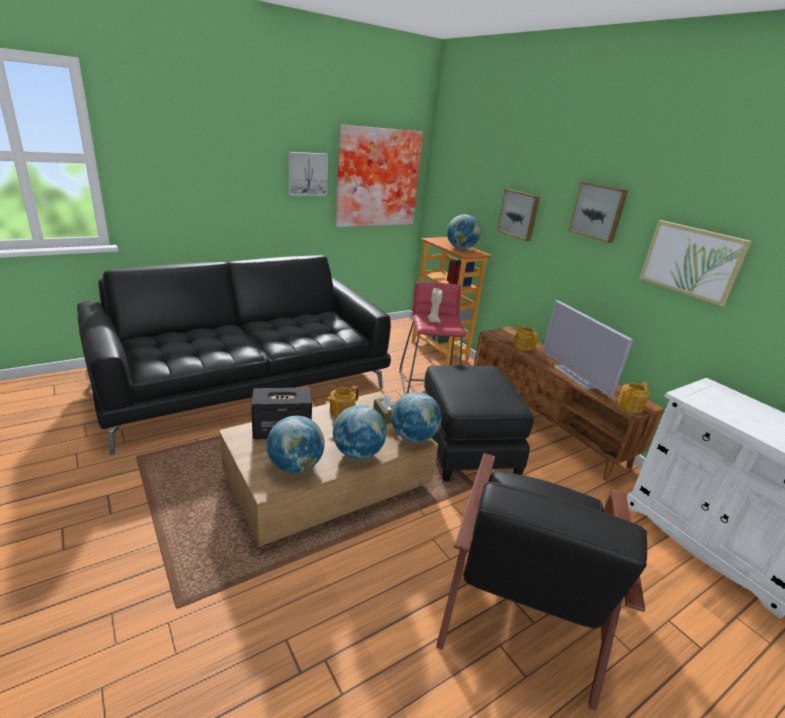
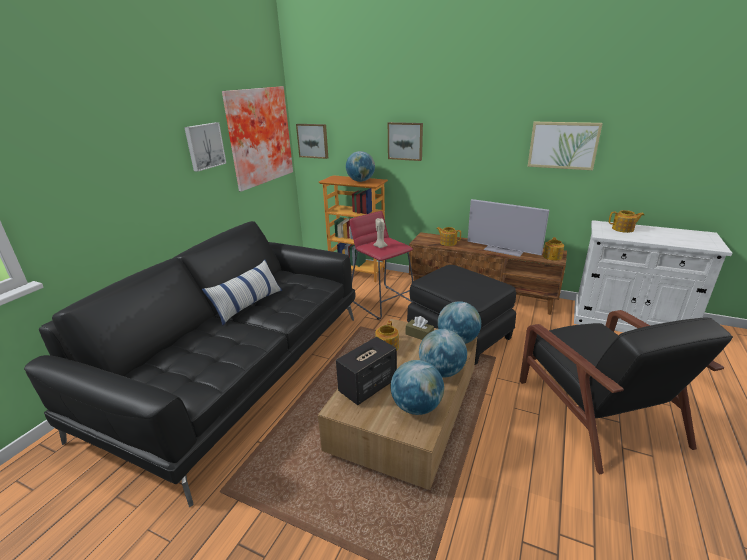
camera: 30 degrees left, 0 degrees up
picture [569,182,628,243] -> picture moved to [296,124,328,159]
none -> pillow [202,260,282,325]
none -> teapot [609,210,644,233]

